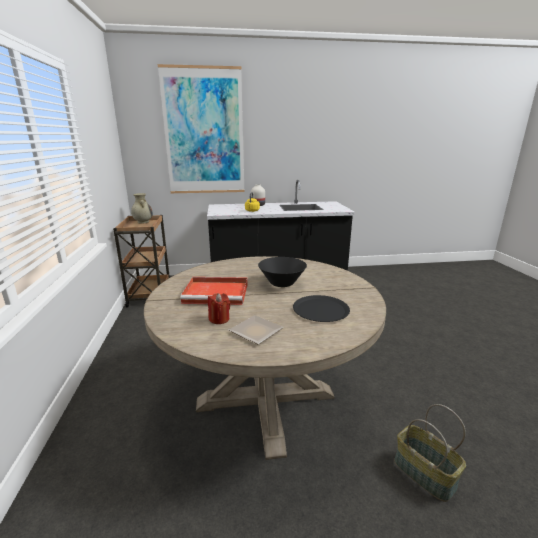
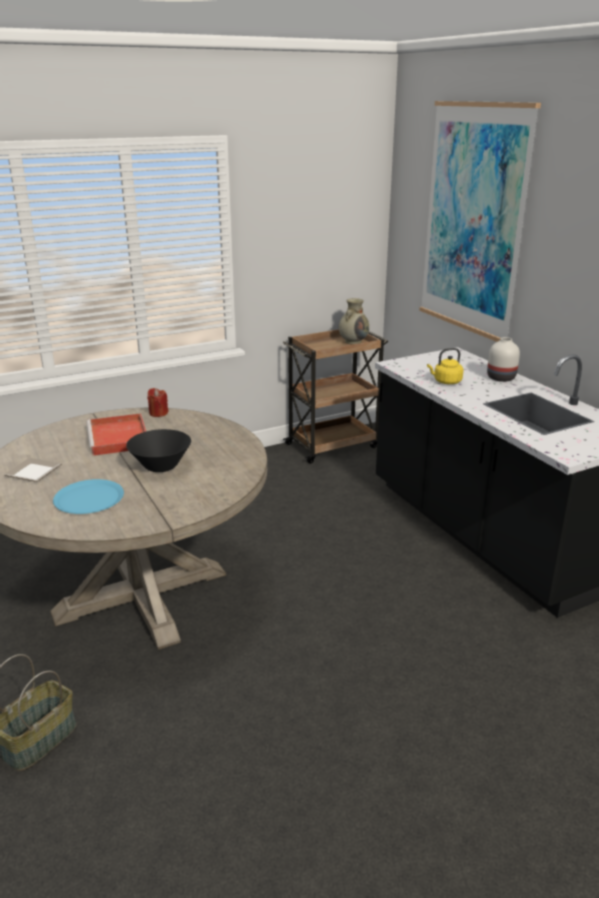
camera: 70 degrees right, 5 degrees up
red candle [208,293,230,324] -> red candle moved to [147,388,168,417]
black plate [293,295,350,322] -> blue plate [53,479,124,514]

